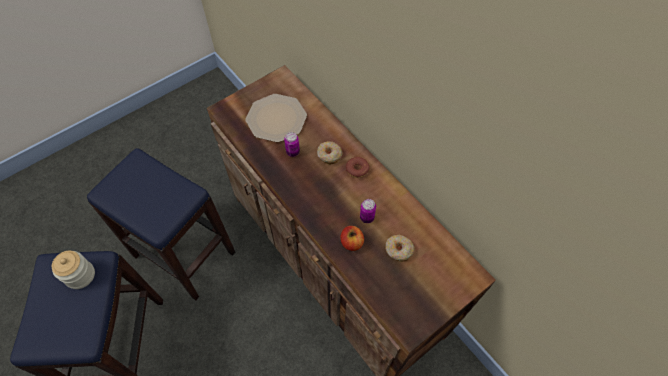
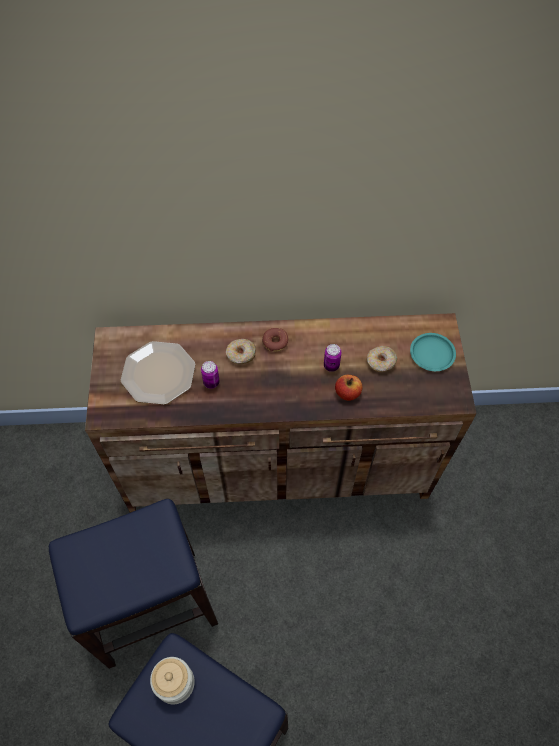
camera: 55 degrees left, 0 degrees up
none -> turquoise plate [410,333,456,371]

